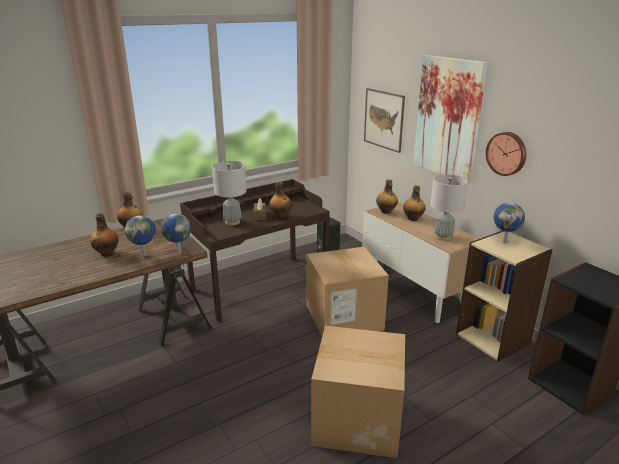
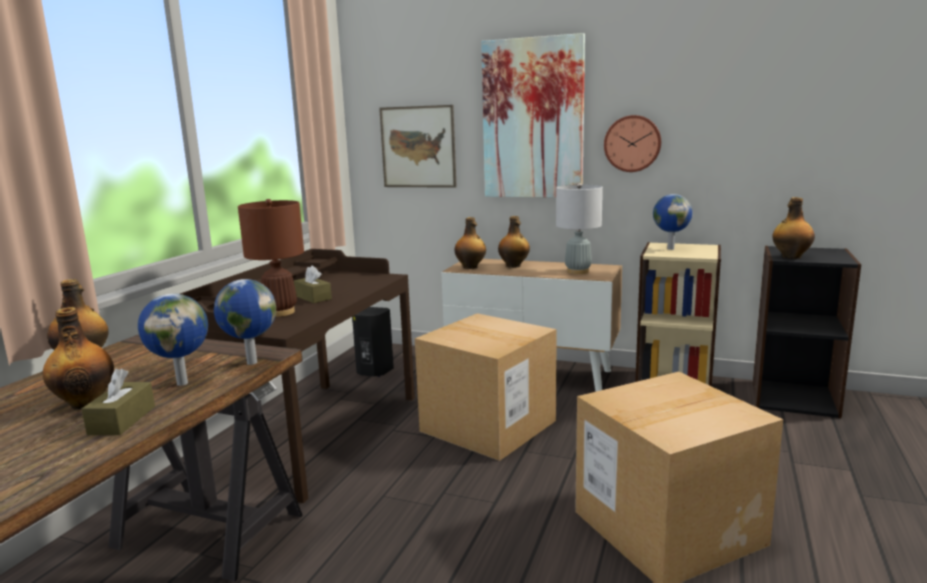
camera: 35 degrees left, 10 degrees down
grey table lamp [212,161,246,225] -> brown table lamp [238,199,304,317]
bottle [269,182,292,219] -> bottle moved to [772,197,815,259]
none -> brown tissue box [82,369,155,435]

